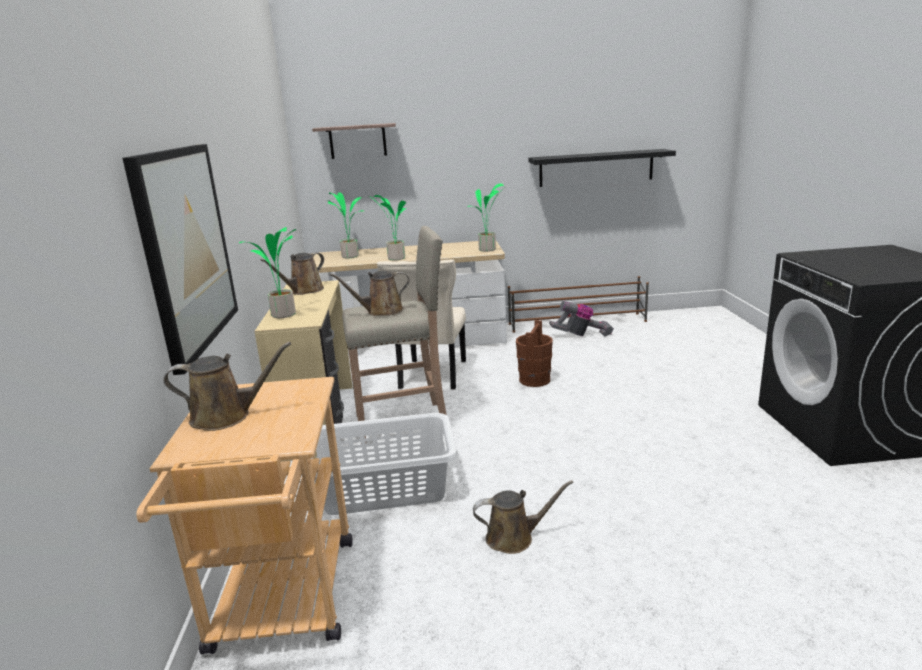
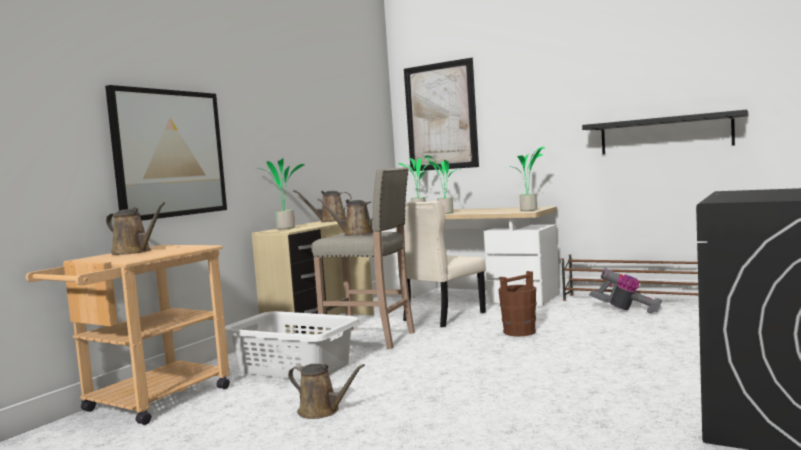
camera: 35 degrees right, 15 degrees down
shelf [312,123,396,159] -> picture [404,58,479,171]

